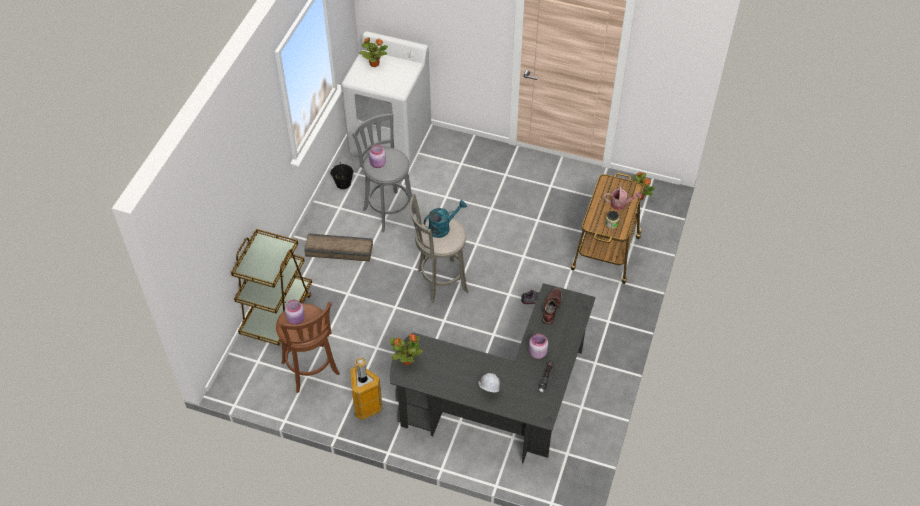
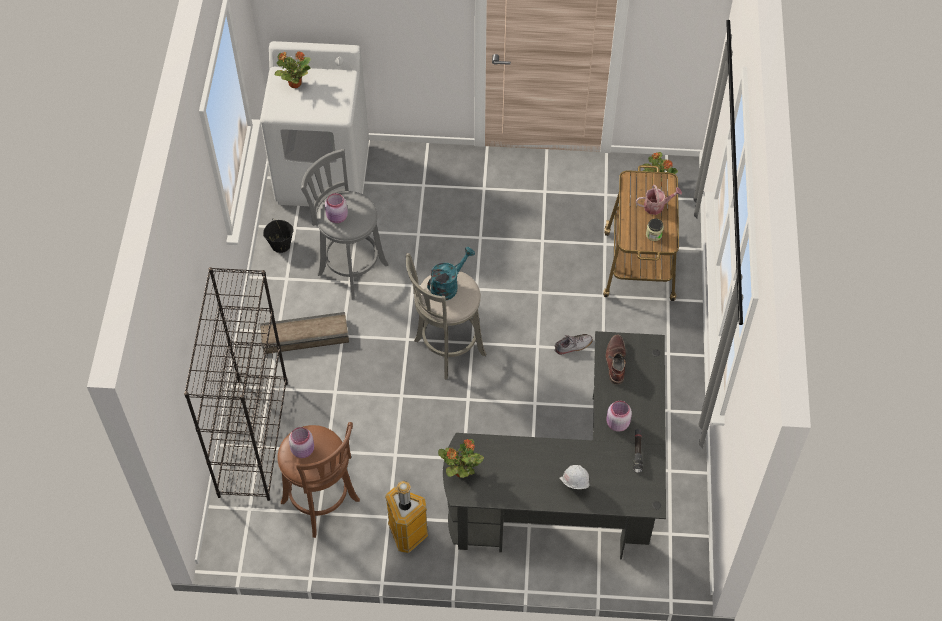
camera: 15 degrees left, 5 degrees up
brown cart [231,229,312,345] -> black bookcase [184,267,288,501]

